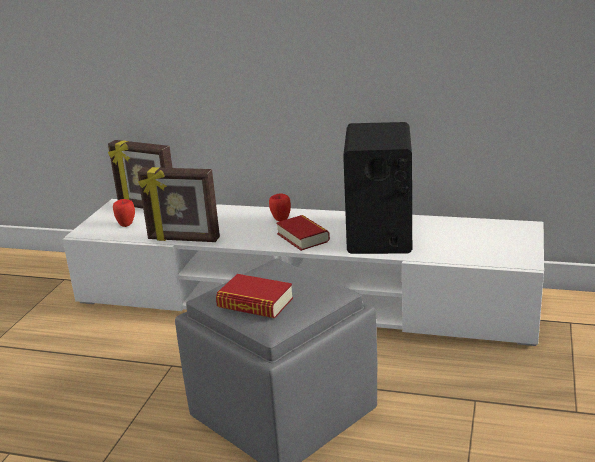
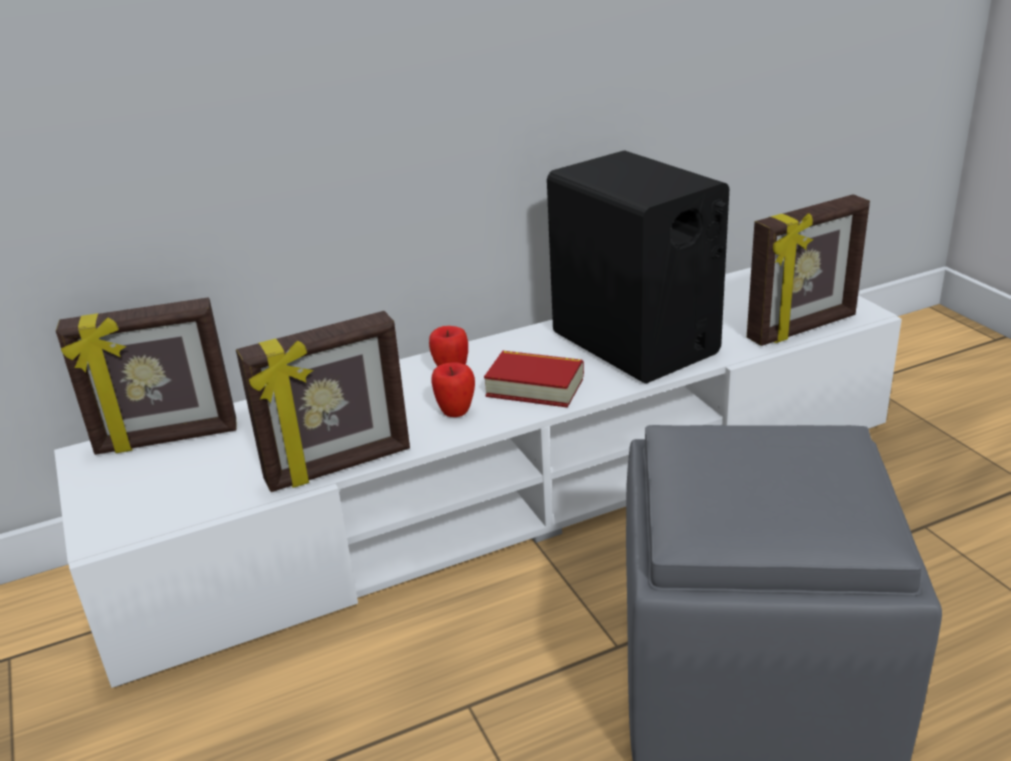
camera: 40 degrees left, 5 degrees up
apple [113,199,135,227] -> apple moved to [431,363,475,417]
book [216,274,293,318] -> none
none -> picture frame [747,194,870,346]

